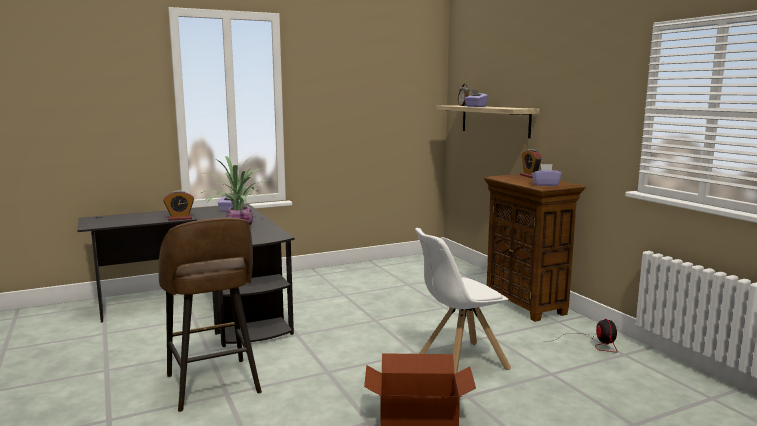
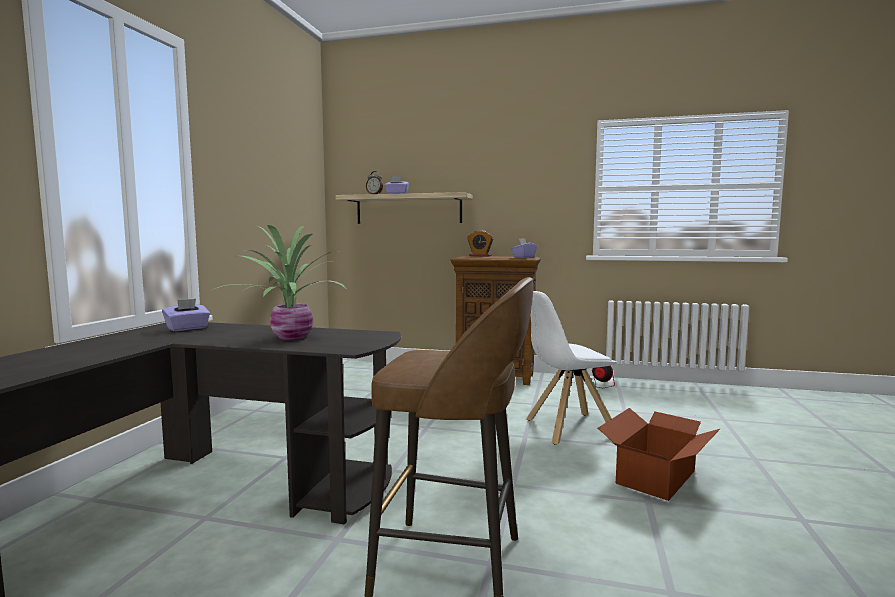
camera: 50 degrees left, 5 degrees down
alarm clock [163,190,194,221] -> none
white chair [415,228,511,374] -> white chair turned 60 degrees clockwise [526,291,617,445]

